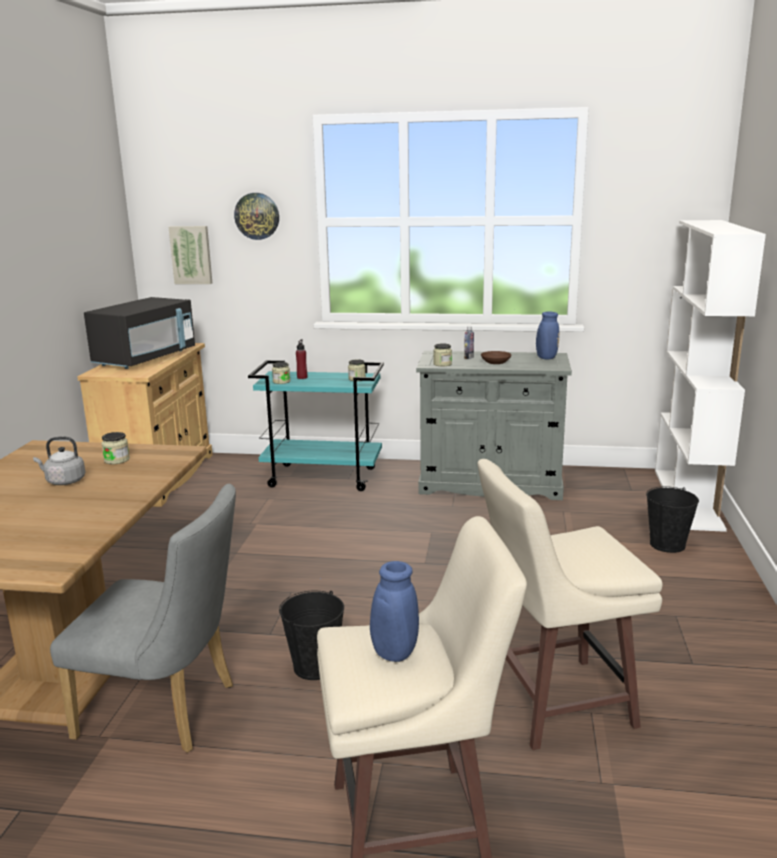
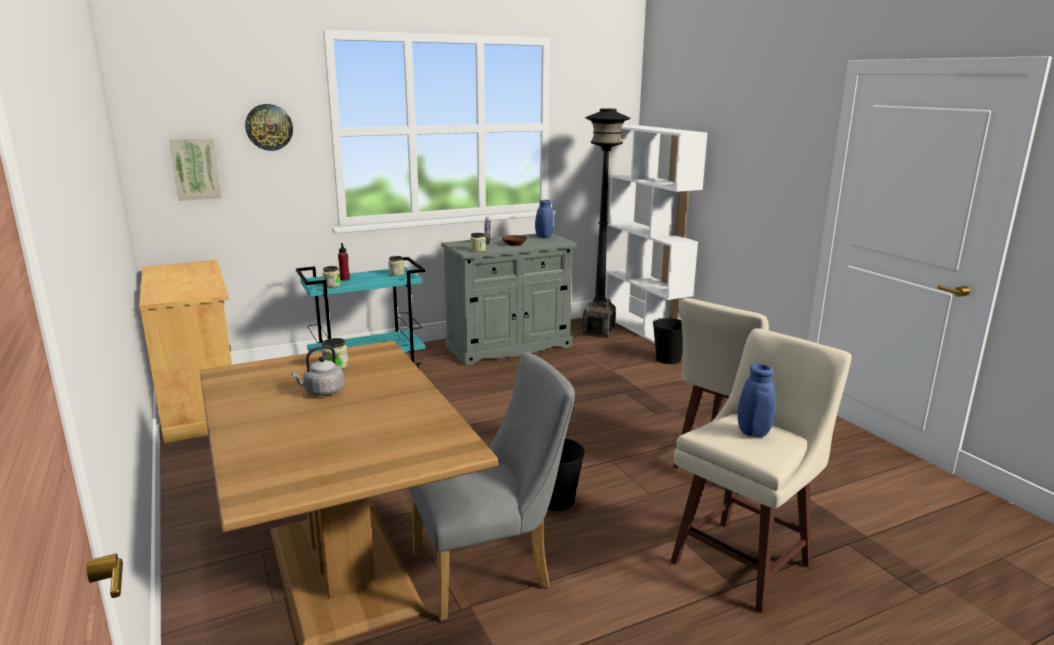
camera: 35 degrees left, 0 degrees up
black microwave [84,297,195,369] -> none
none -> black floor lamp [583,109,631,338]

